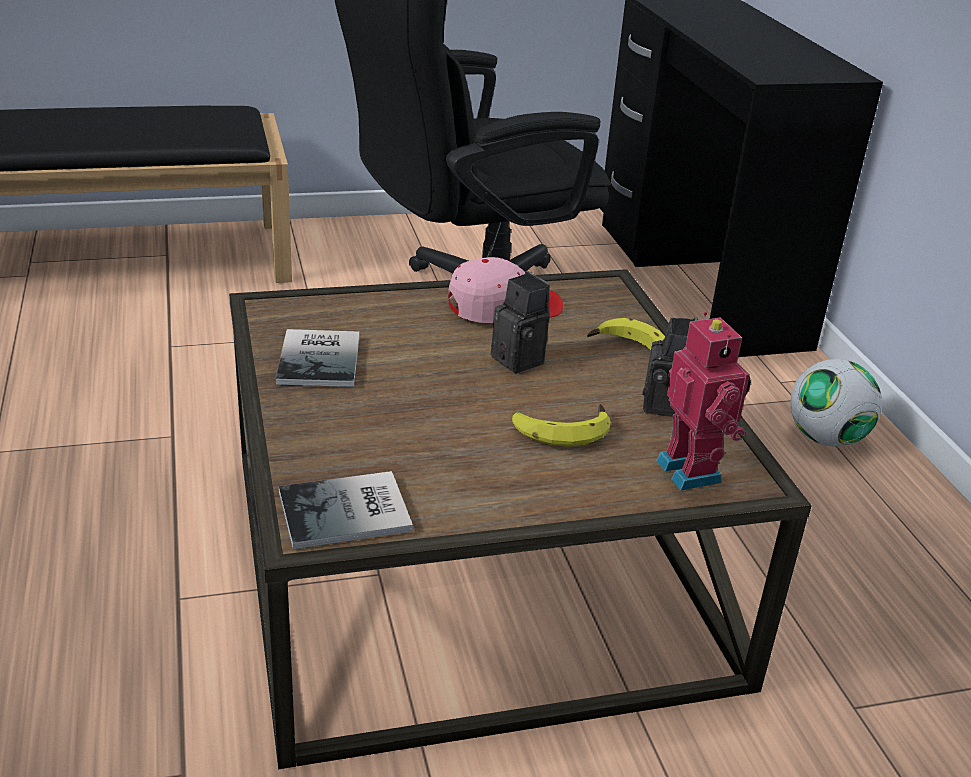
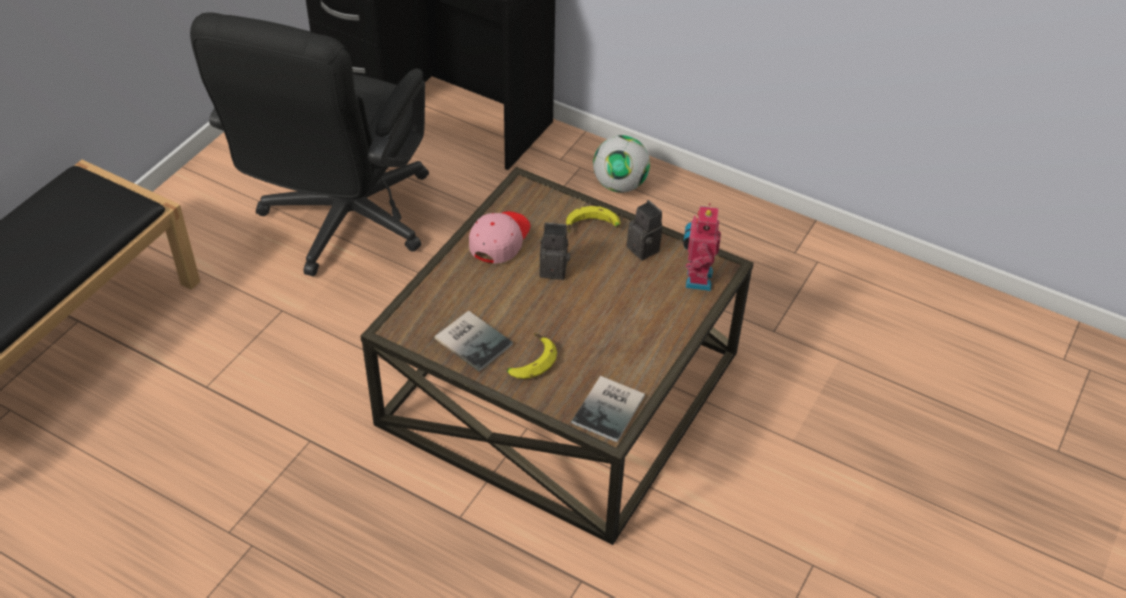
camera: 45 degrees left, 15 degrees up
banana [512,403,611,447] -> banana moved to [507,333,557,379]
toy robot [656,312,751,491] -> toy robot turned 105 degrees counterclockwise [683,203,721,291]

